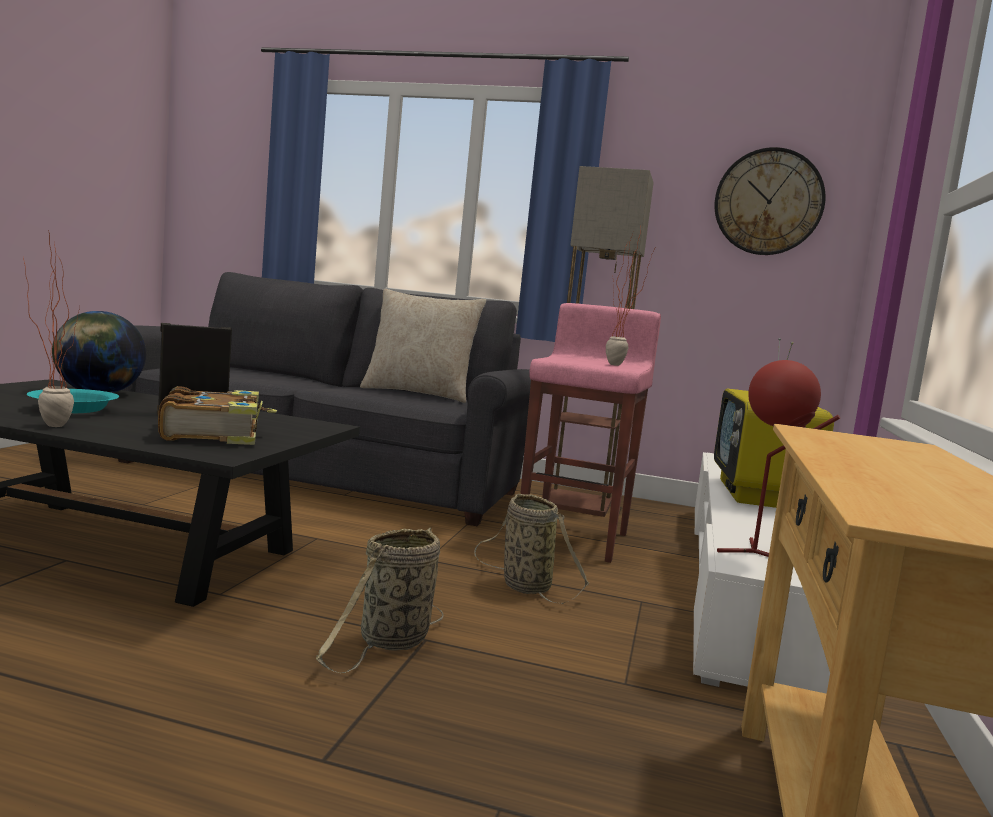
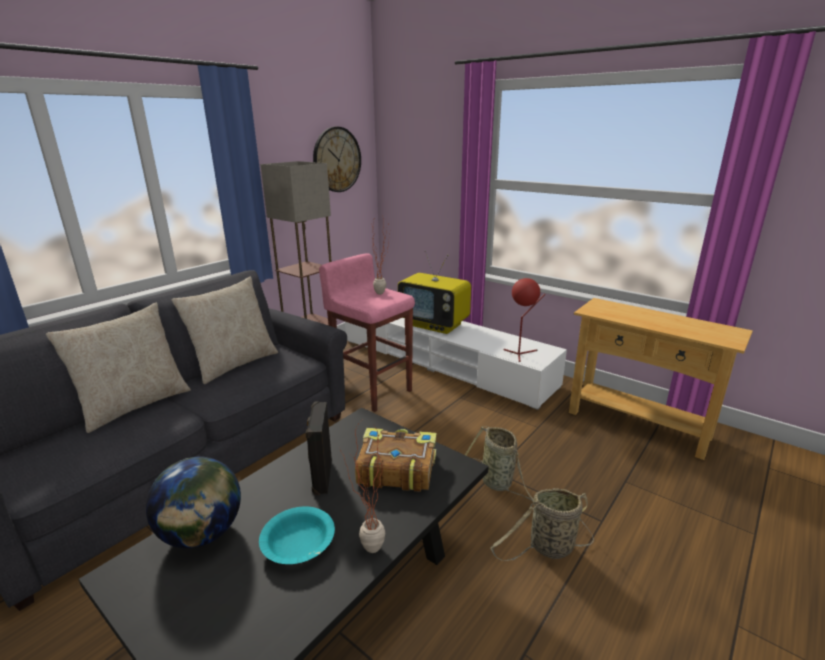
camera: 65 degrees left, 15 degrees up
basket [474,494,589,604] -> basket moved to [490,488,594,561]
none -> beige pillow [46,303,191,433]

